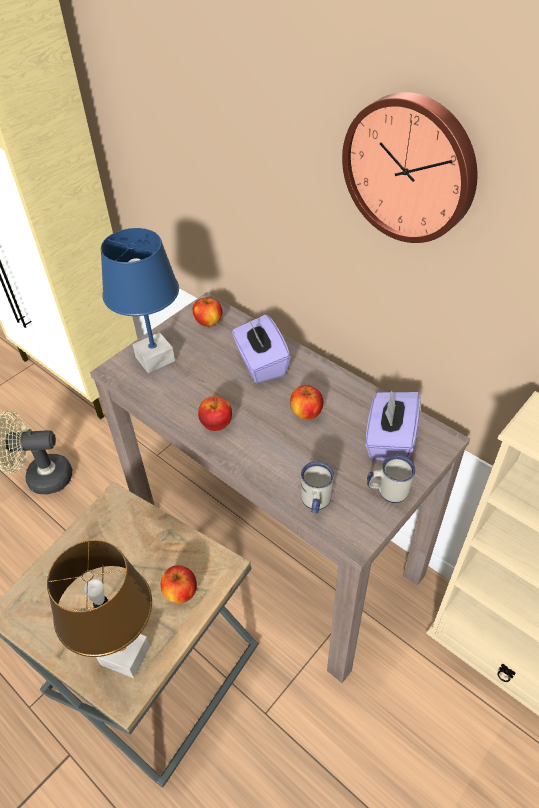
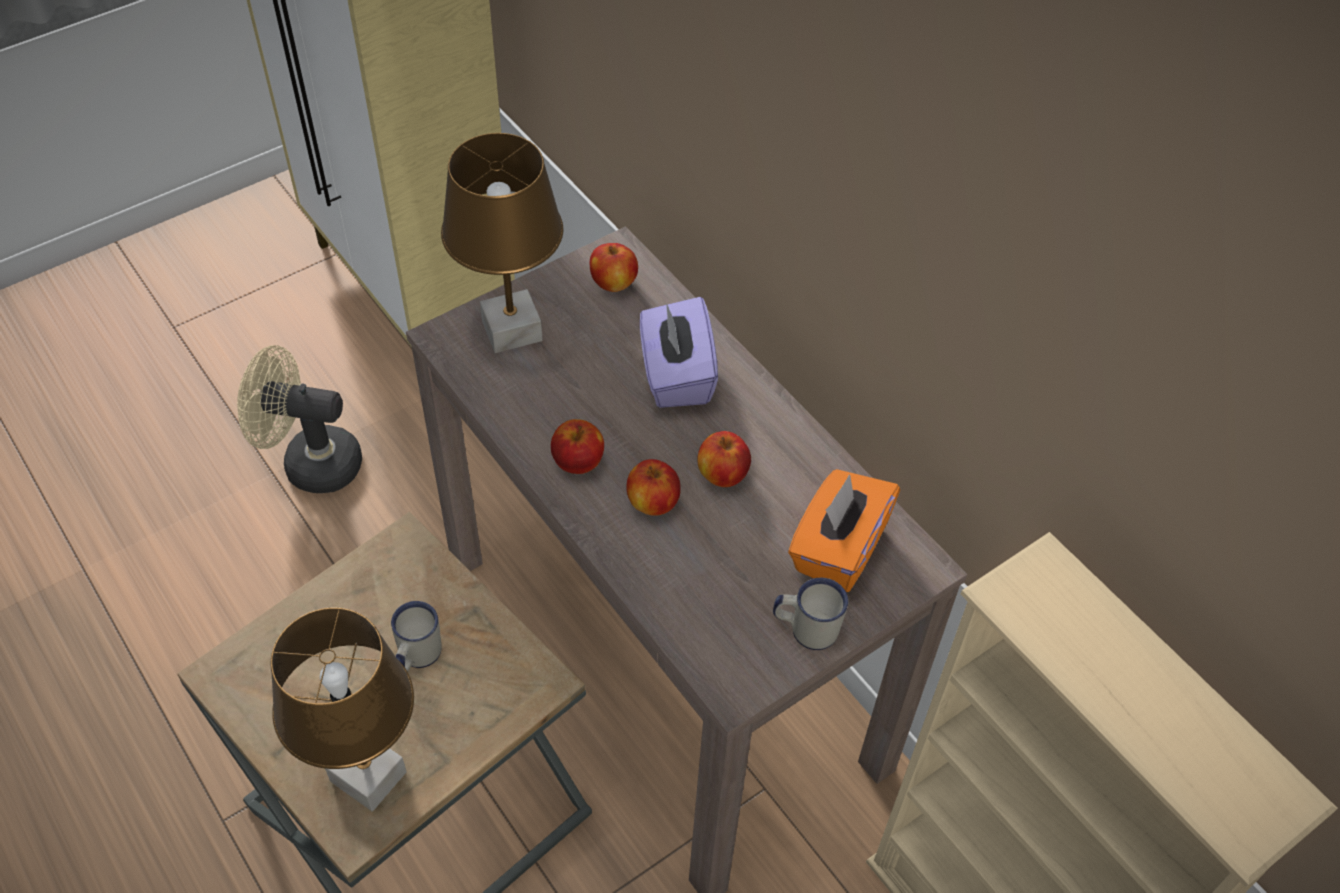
camera: 10 degrees right, 5 degrees up
blue table lamp [101,228,179,373] -> brown table lamp [441,133,563,353]
apple [161,565,197,603] -> apple moved to [627,459,681,516]
white mug [301,461,334,514] -> white mug moved to [391,601,442,672]
wall clock [342,92,477,243] -> none
purple tissue box [366,390,421,461] -> orange tissue box [788,469,900,592]

